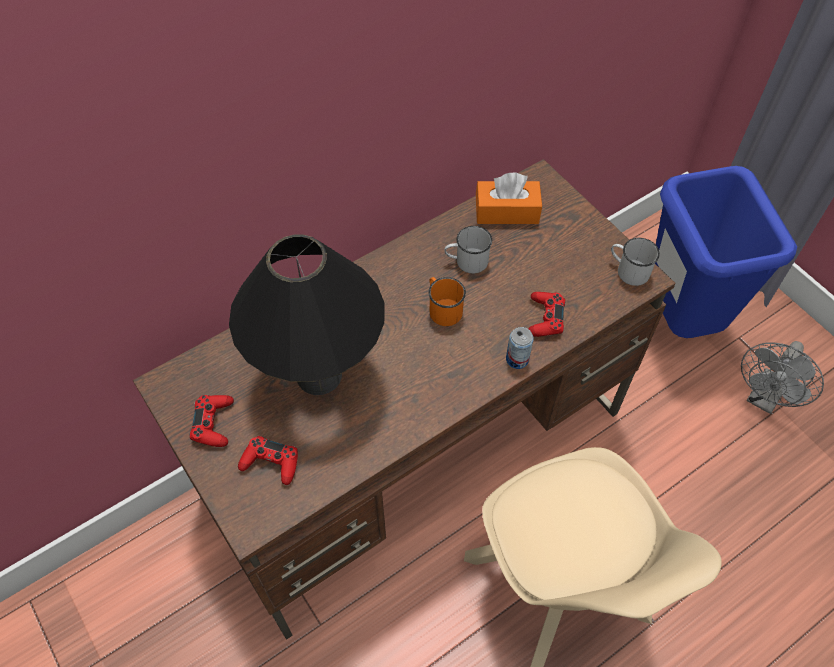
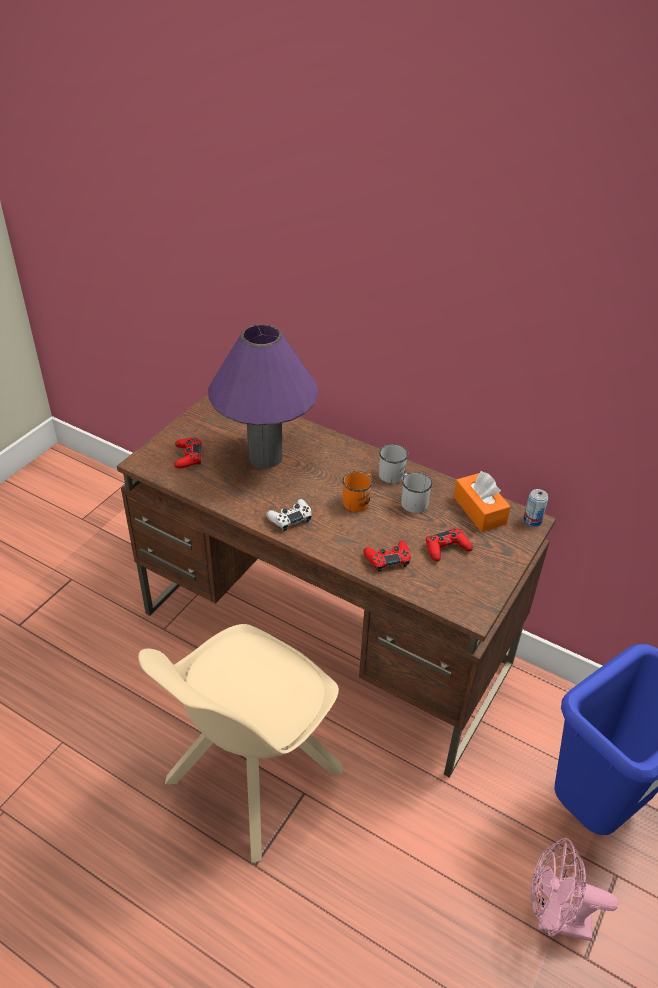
camera: 65 degrees right, 15 degrees down
red game controller [189,395,234,447] -> red game controller moved to [426,528,473,562]
black table lamp [229,235,384,395] -> purple table lamp [208,324,318,468]
can [506,327,534,369] -> can moved to [523,489,548,527]
white mug [611,238,660,286] -> white mug moved to [379,444,408,483]
grey fan [741,341,824,414] -> pink fan [531,838,618,941]
none -> white game controller [266,499,312,531]

